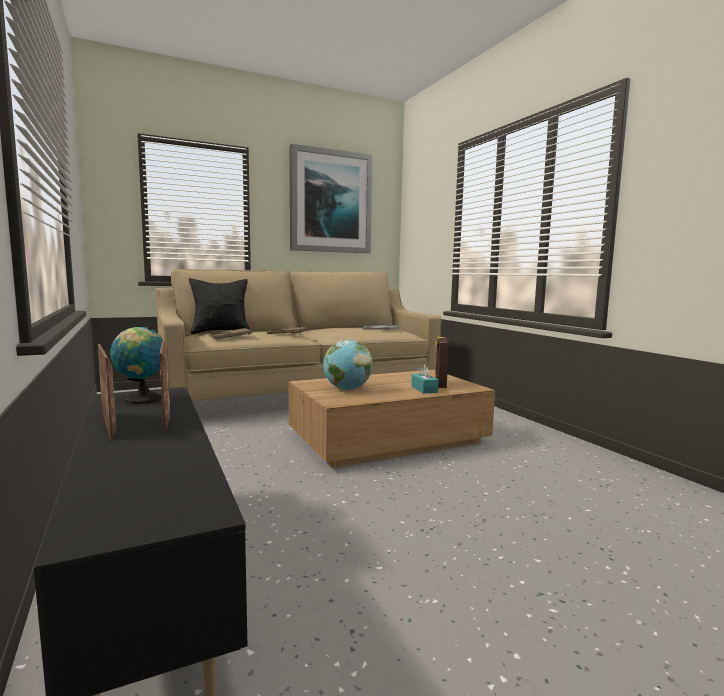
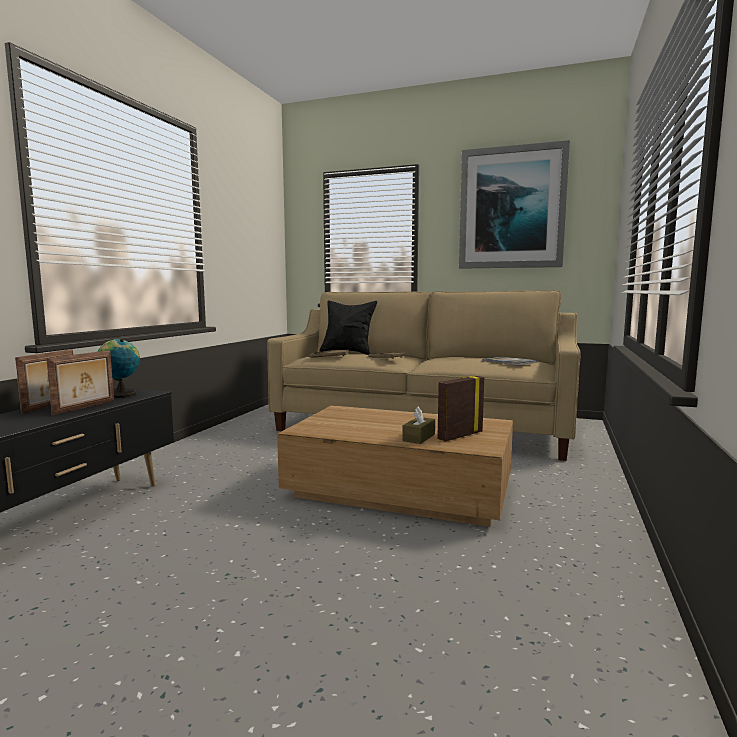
camera: 45 degrees right, 0 degrees up
globe [323,340,373,390] -> none
turquoise tissue box [411,364,439,394] -> brown tissue box [402,406,435,444]

